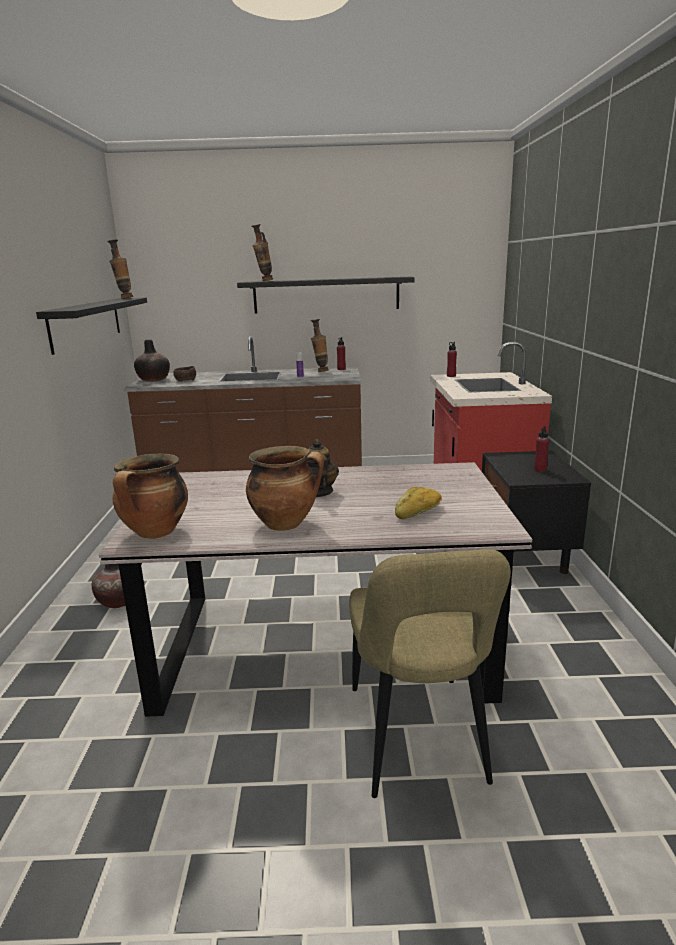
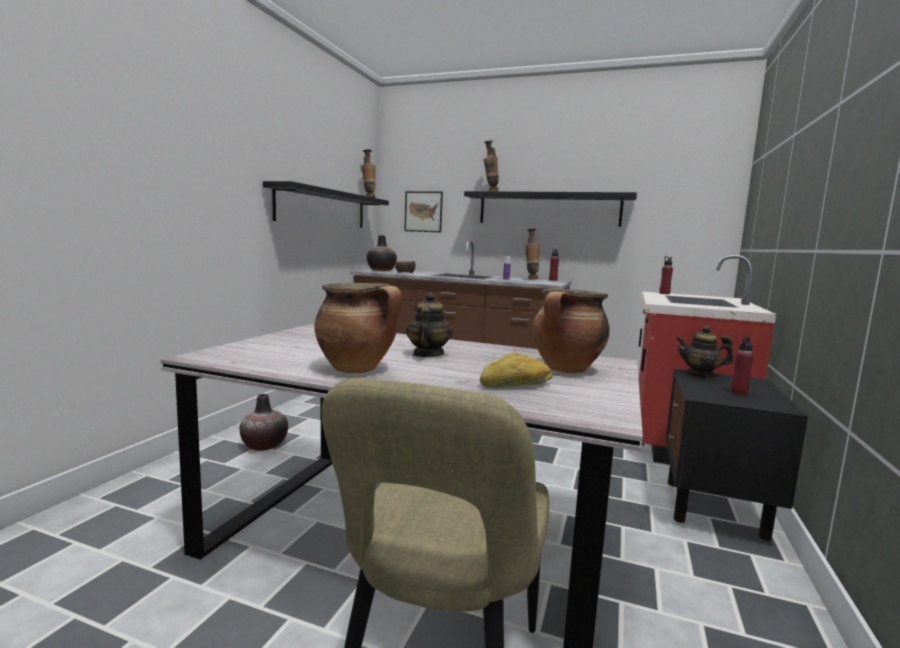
camera: 20 degrees right, 10 degrees down
cooking pot [113,454,188,539] -> cooking pot moved to [532,289,610,373]
none -> picture [404,191,443,232]
none -> teapot [676,325,734,379]

